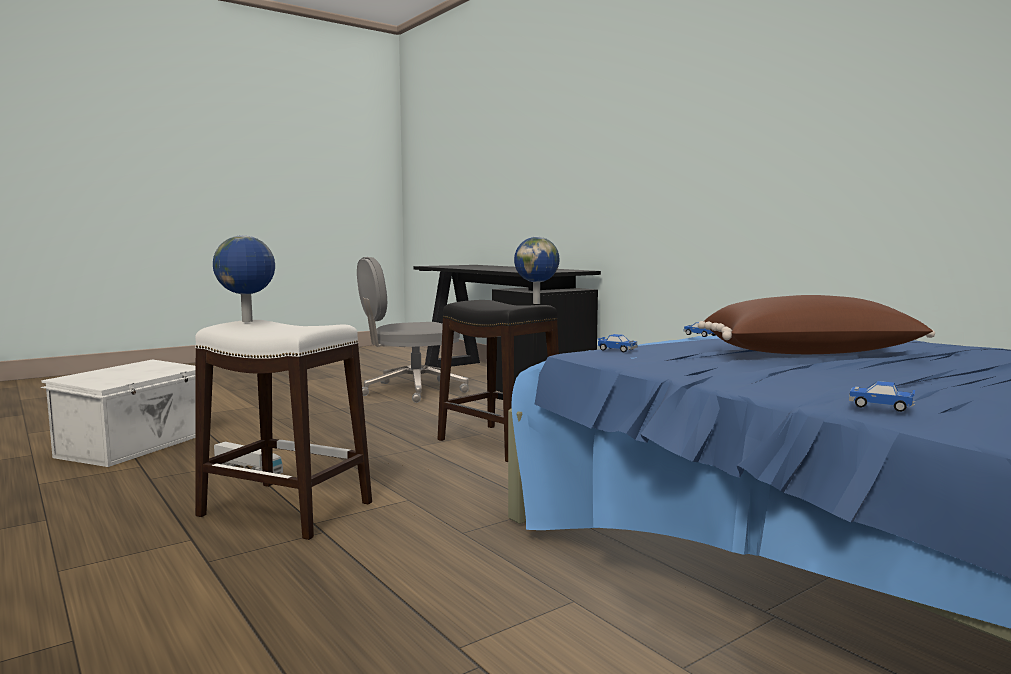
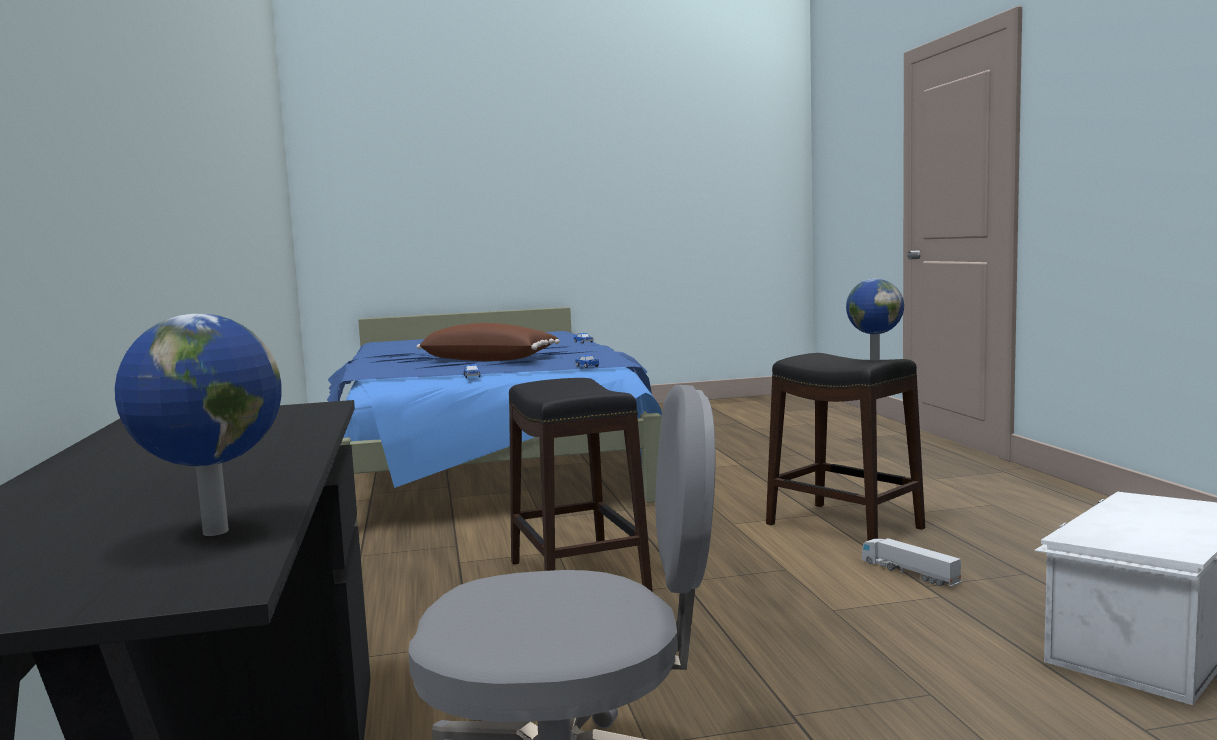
camera: 155 degrees left, 0 degrees up
white stool [195,320,372,540] -> black stool [766,353,925,541]
globe [514,237,560,304] -> globe moved to [115,314,282,536]

